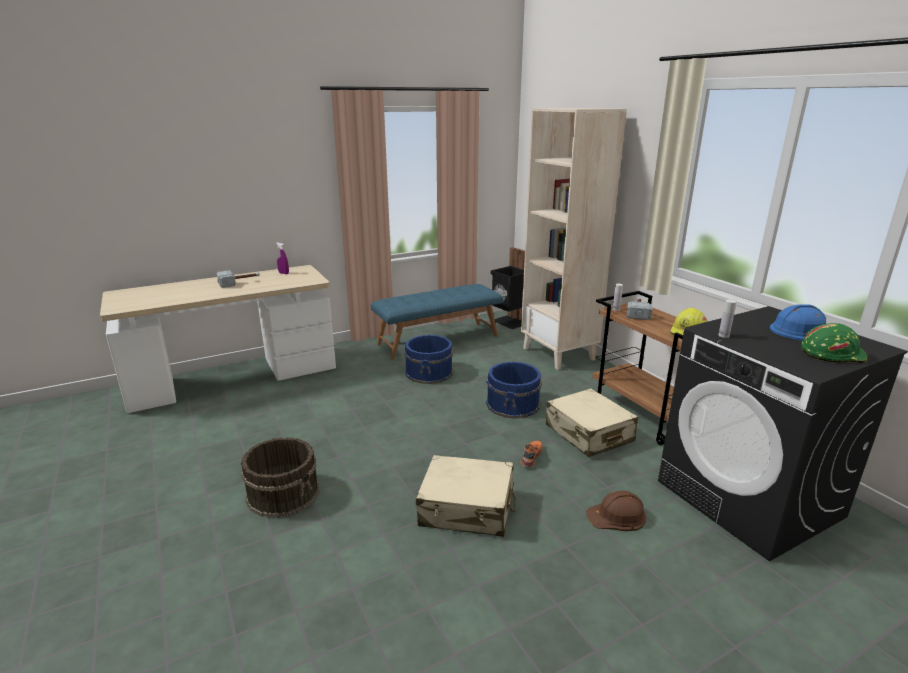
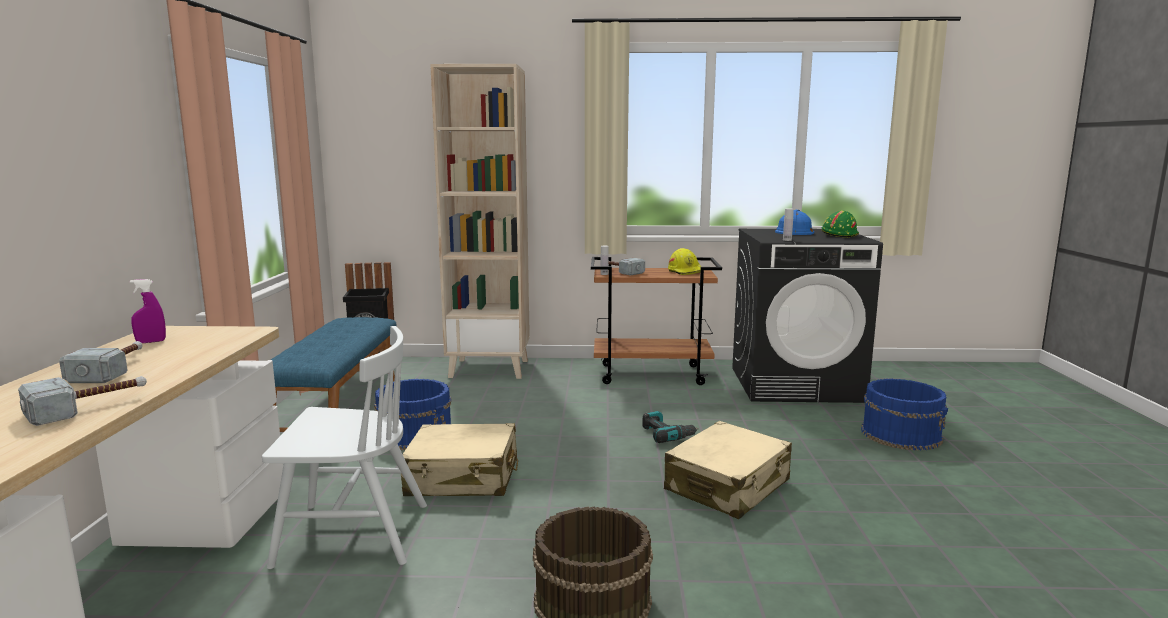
camera: 60 degrees left, 10 degrees down
blue bucket [486,362,542,419] -> blue bucket moved to [861,379,948,451]
orange shoe [521,441,543,467] -> power drill [642,411,699,443]
beige suitcase [546,388,638,457] -> beige suitcase moved to [401,423,518,496]
brown hard hat [586,491,646,531] -> none
none -> hammer [18,376,147,426]
none -> white chair [262,326,427,569]

